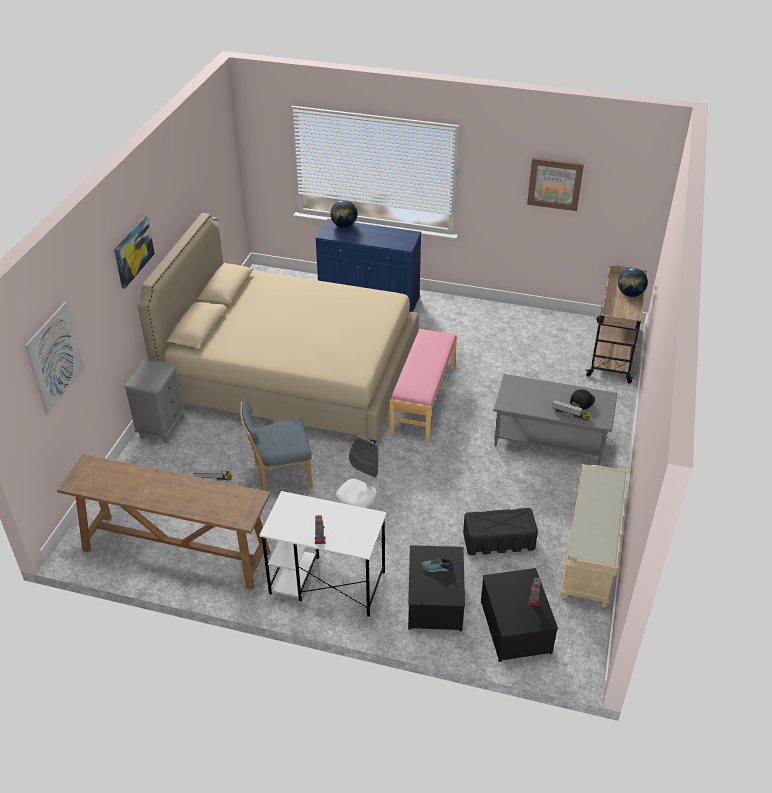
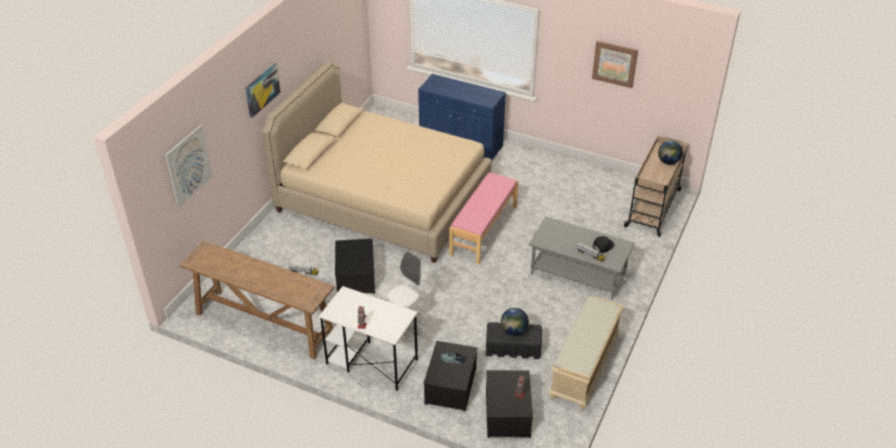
camera: 10 degrees right, 0 degrees up
grey nightstand [124,359,185,444] -> none
blue chair [240,399,313,491] -> storage box [335,239,375,294]
globe [330,200,357,228] -> globe moved to [501,308,529,336]

